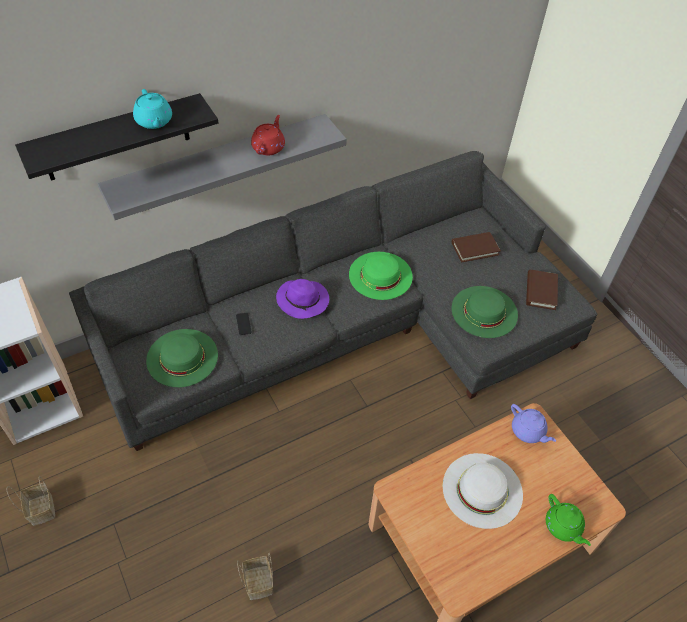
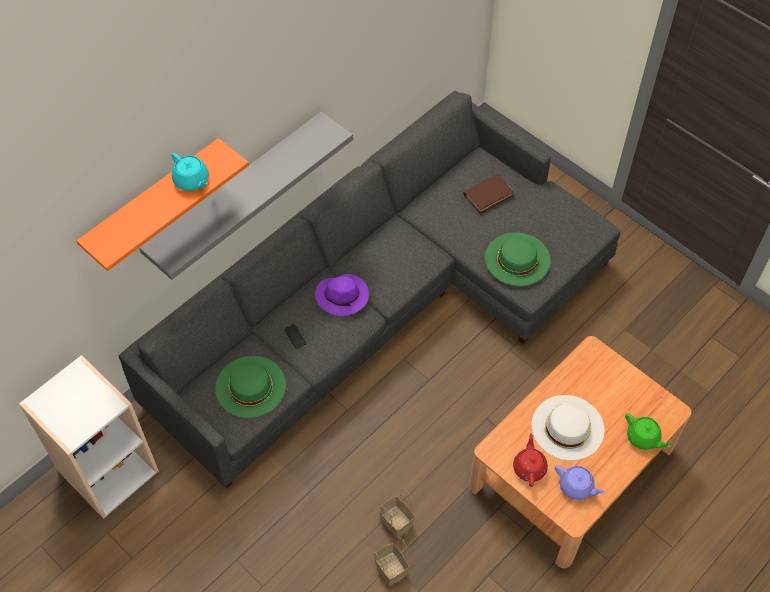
camera: 15 degrees left, 5 degrees up
basket [6,476,55,526] -> basket moved to [379,489,415,538]
black shelf [15,93,218,181] -> orange shelf [76,138,249,271]
red teapot [251,115,285,155] -> red teapot moved to [513,433,548,487]
green hat [349,252,413,300] -> none
purple teapot [511,404,556,443] -> purple teapot moved to [555,465,606,500]
brown book [526,269,558,310] -> none

